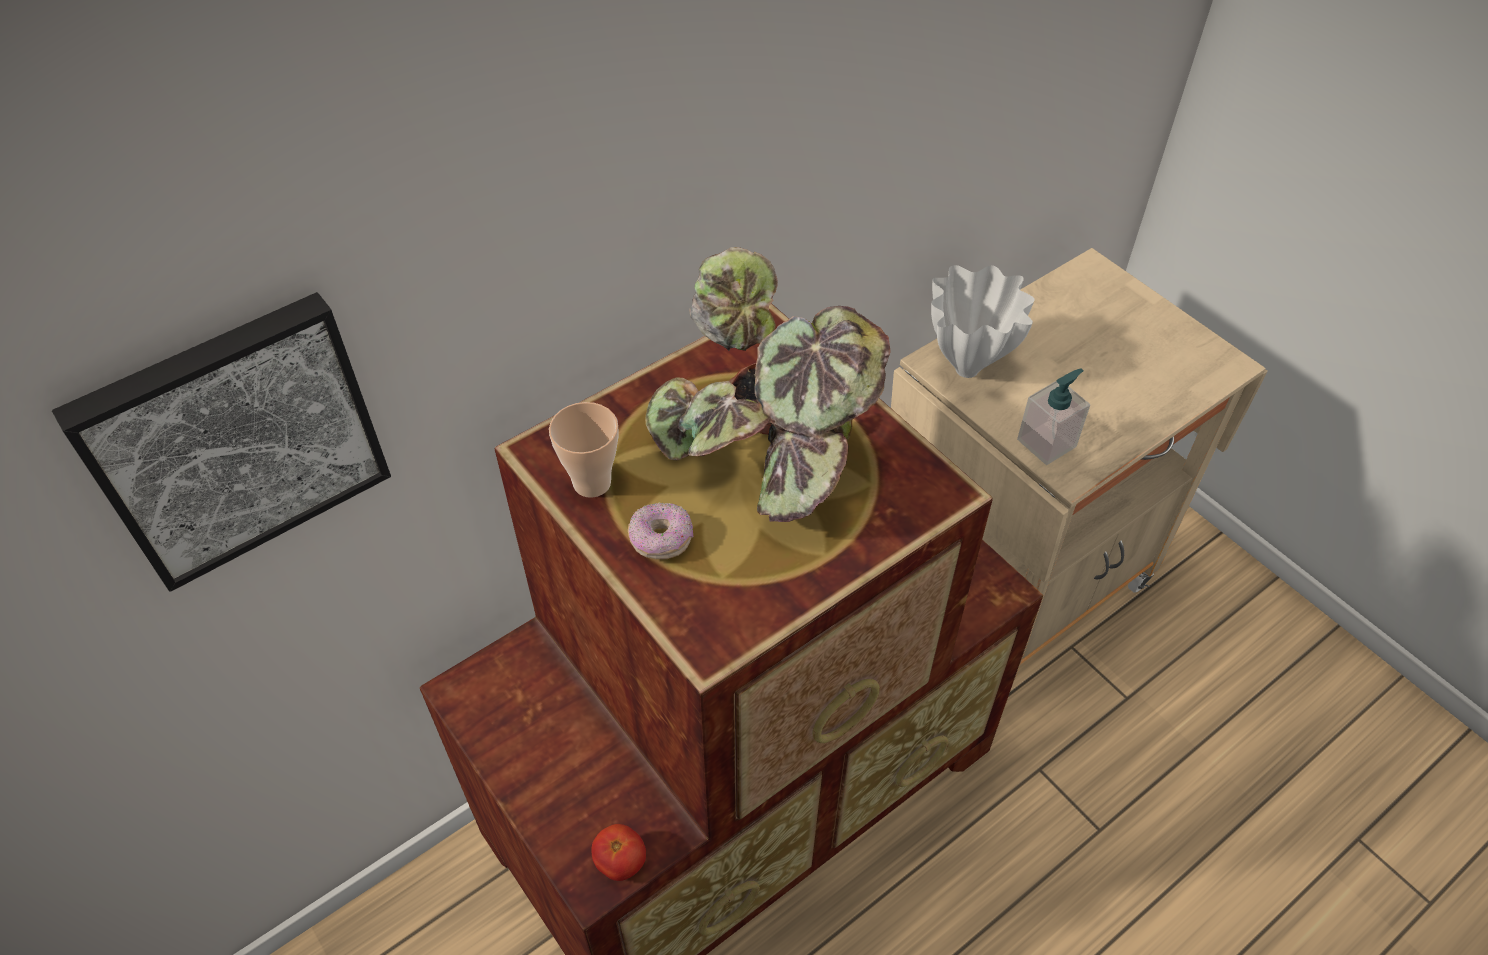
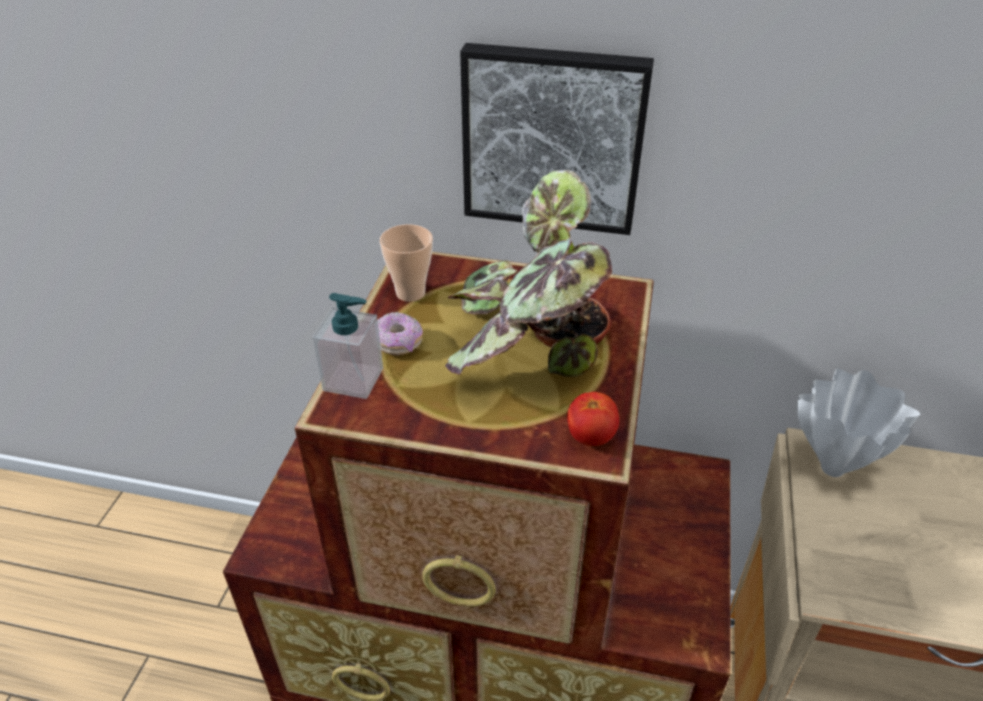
camera: 50 degrees right, 10 degrees down
picture [52,292,391,592] -> picture moved to [460,43,654,235]
tomato [591,824,646,881] -> tomato moved to [567,392,619,446]
soap dispenser [1017,368,1090,465] -> soap dispenser moved to [313,293,383,399]

